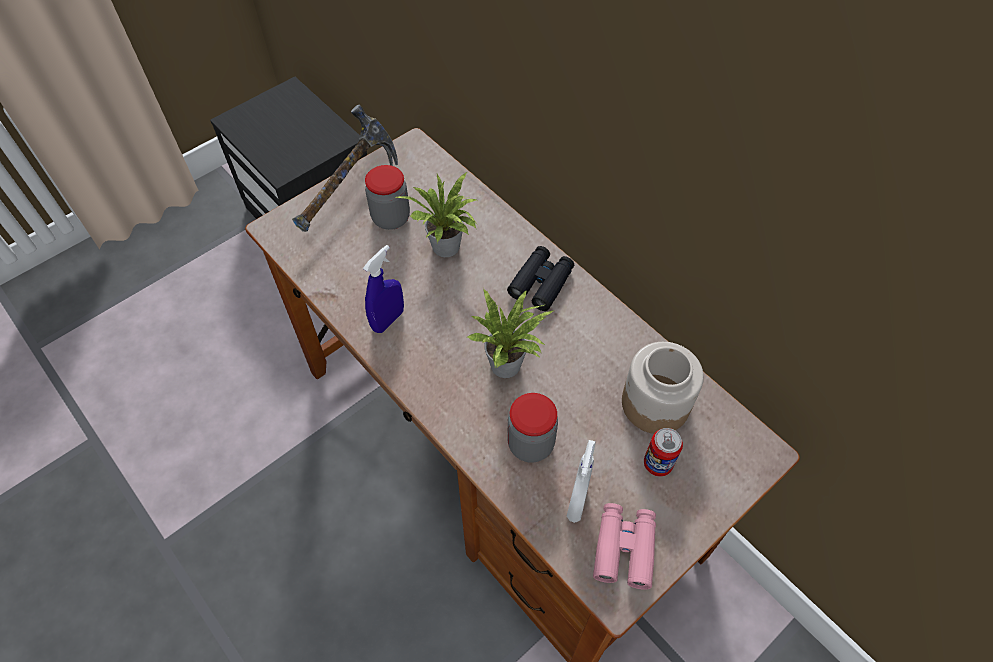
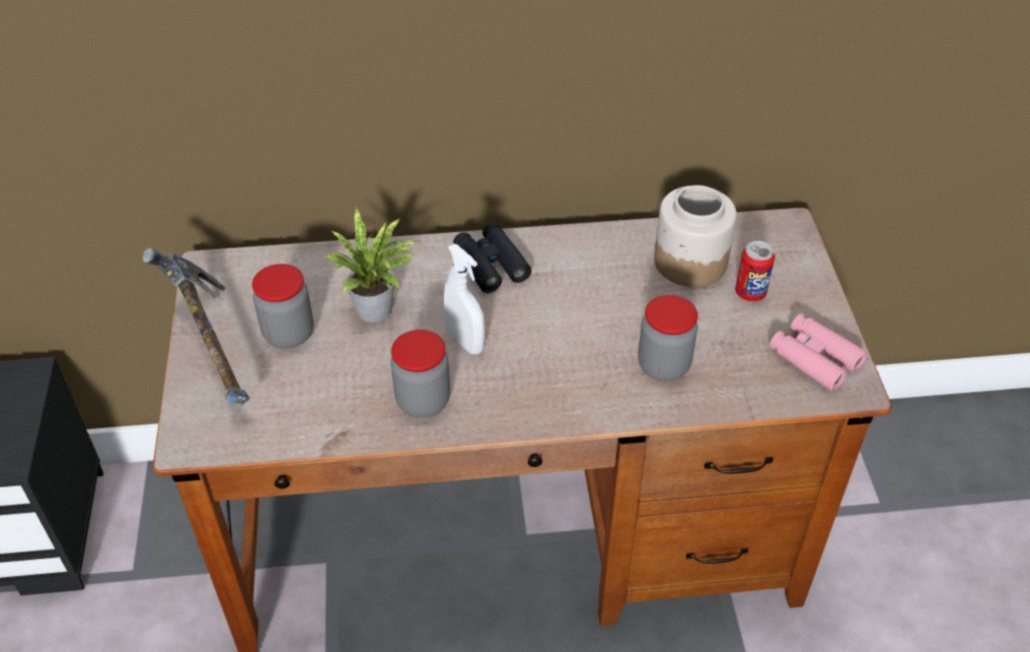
camera: 55 degrees left, 10 degrees down
blue spray bottle [363,245,404,333] -> jar [391,330,450,418]
potted plant [468,288,553,378] -> none
white spray bottle [567,440,596,523] -> white spray bottle moved to [444,244,485,354]

